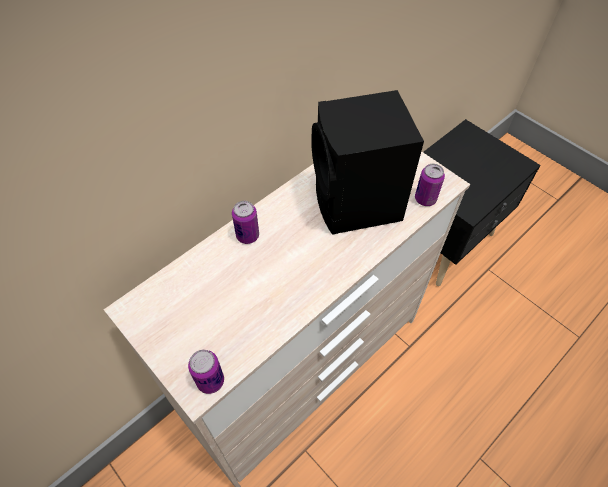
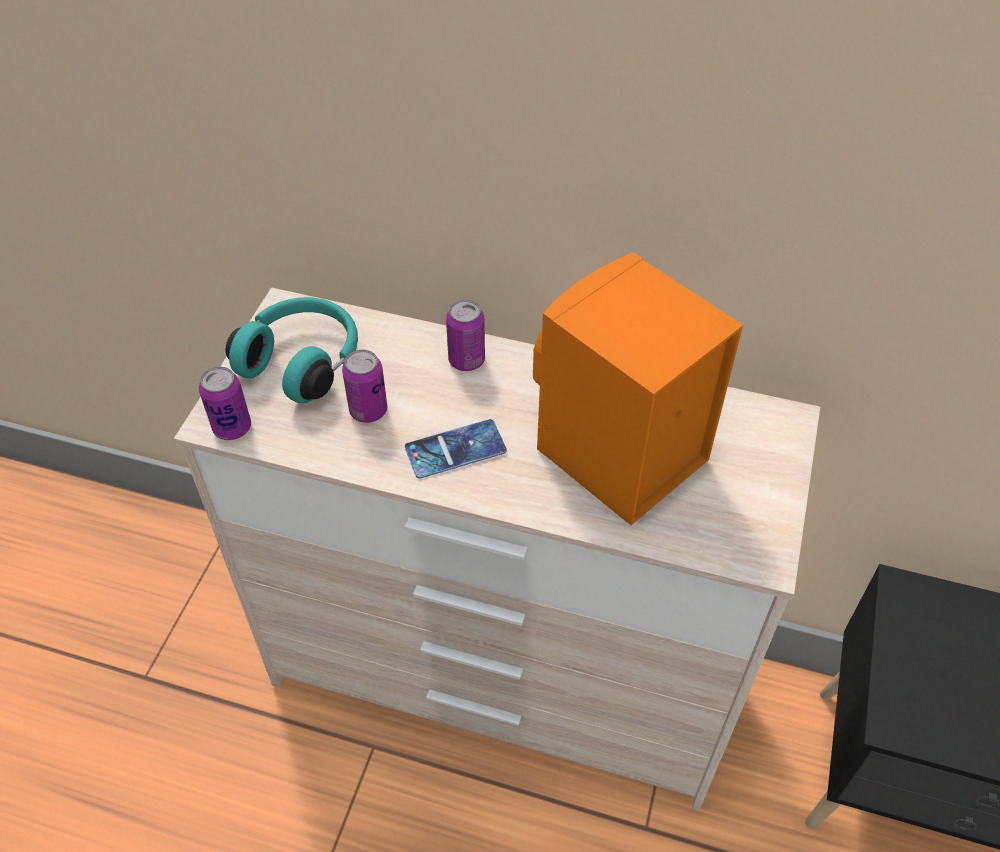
camera: 60 degrees right, 5 degrees down
black speaker [311,90,424,235] -> orange speaker [533,252,743,525]
can [415,164,445,206] -> can moved to [342,350,387,423]
none -> turquoise headphones [225,297,358,403]
none -> phone [405,419,507,479]

